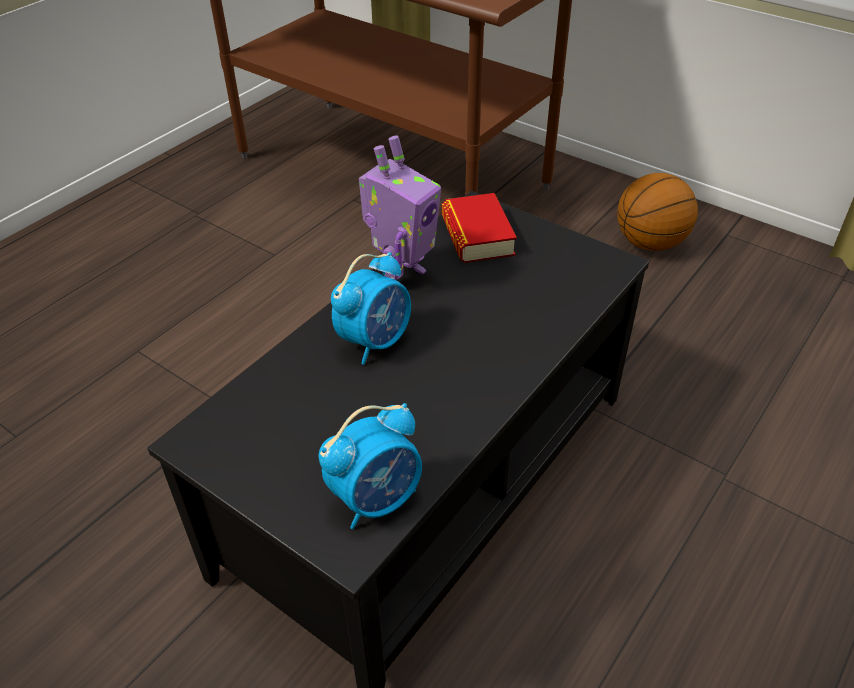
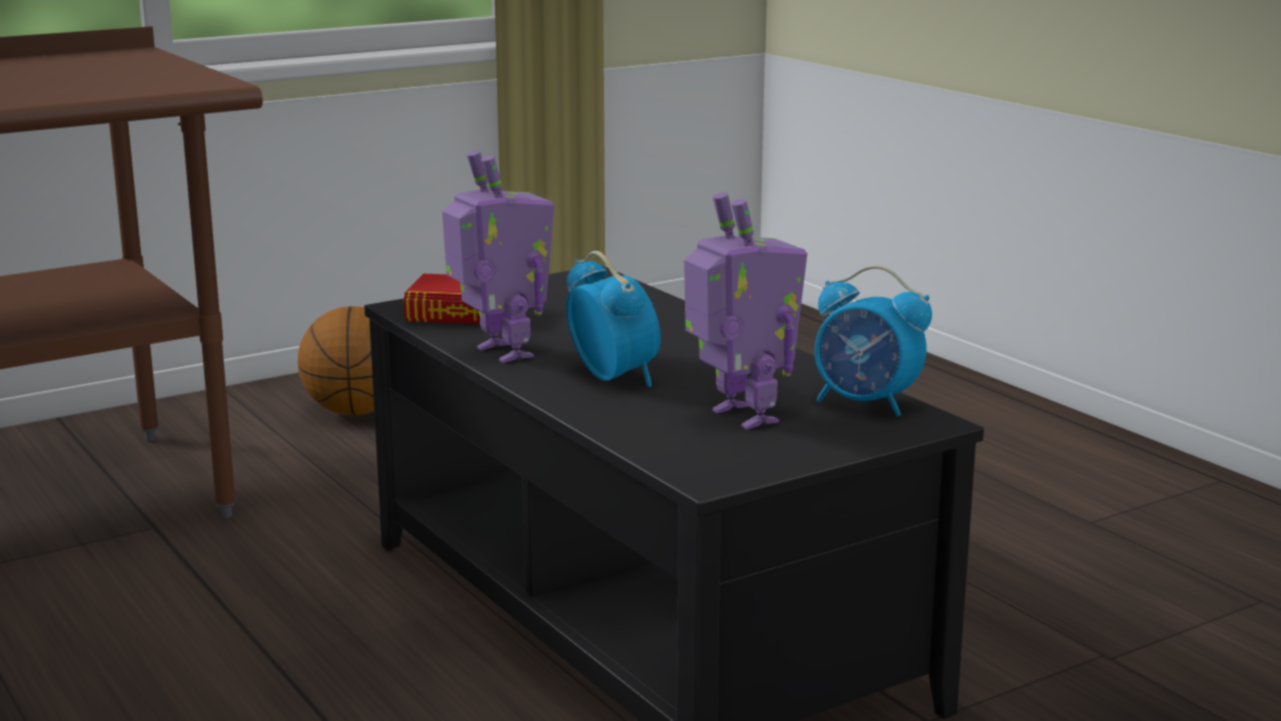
camera: 70 degrees left, 25 degrees down
alarm clock [319,403,422,529] -> alarm clock turned 135 degrees clockwise [815,265,932,416]
none -> toy robot [684,192,807,429]

